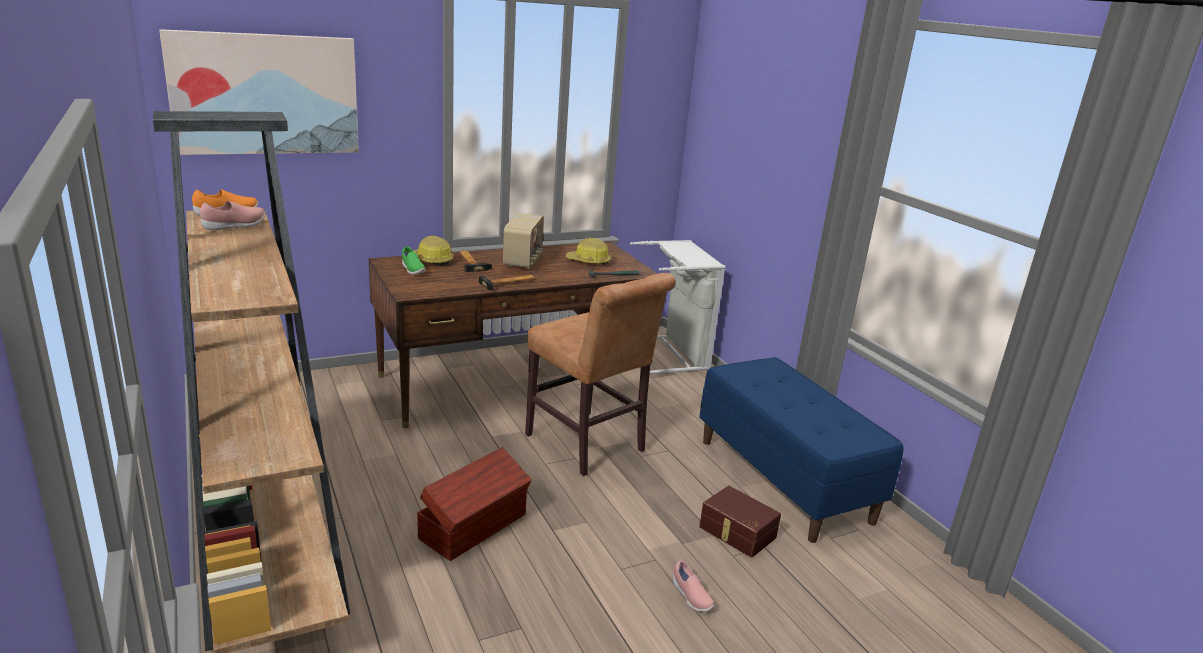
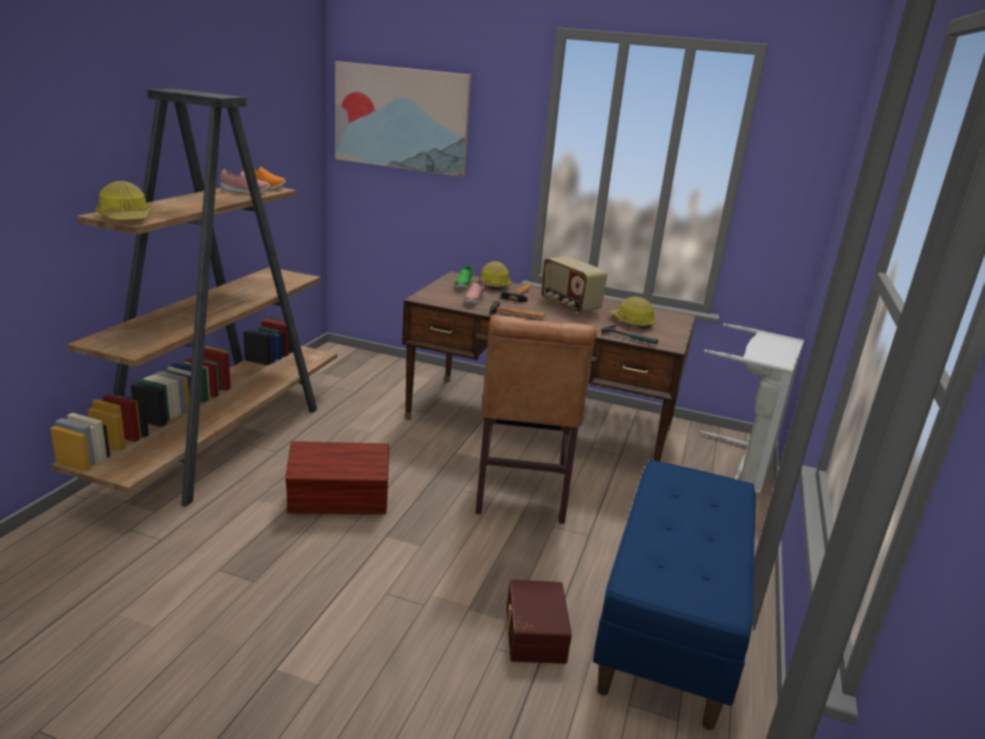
camera: 45 degrees right, 0 degrees up
radio [503,213,544,269] -> radio turned 90 degrees clockwise [541,256,607,313]
pink shoe [673,561,714,612] -> pink shoe moved to [464,279,485,304]
none -> hard hat [95,181,151,220]

